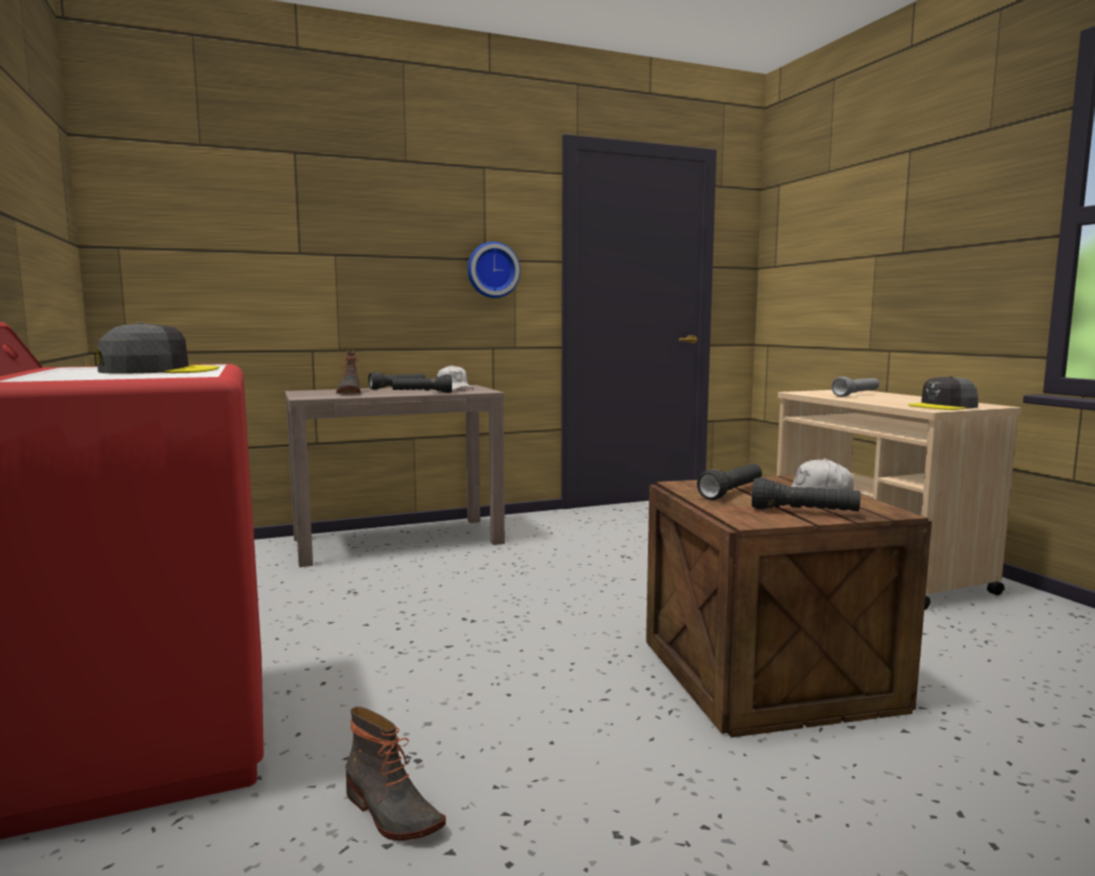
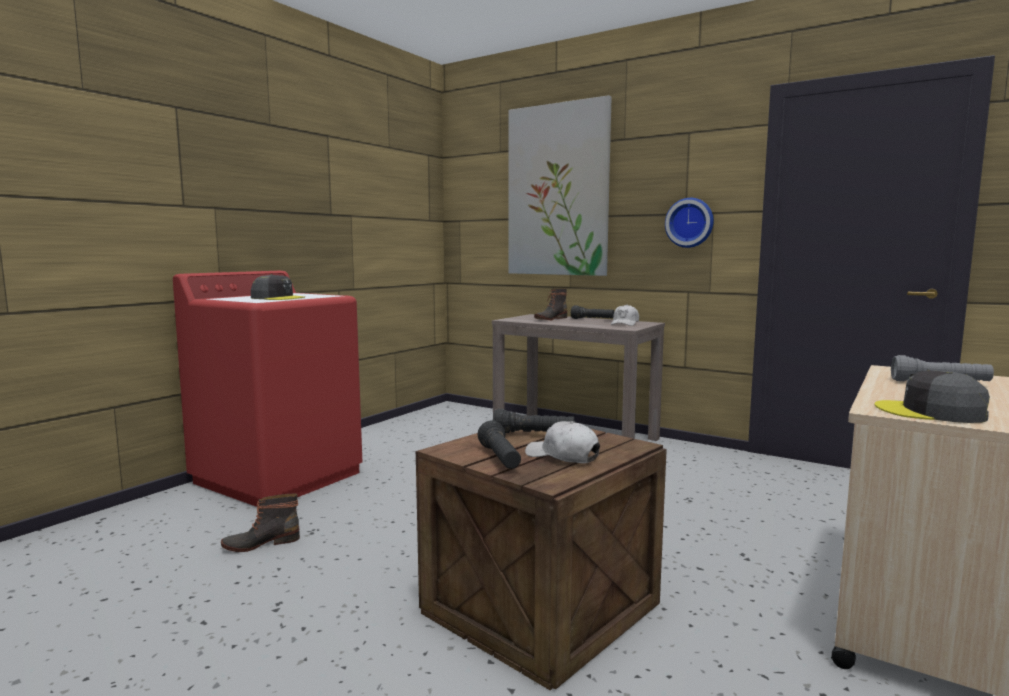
camera: 55 degrees right, 0 degrees up
boot [345,706,446,841] -> boot turned 60 degrees clockwise [221,493,300,552]
black flashlight [392,374,452,393] -> none
none -> picture [508,95,612,276]

